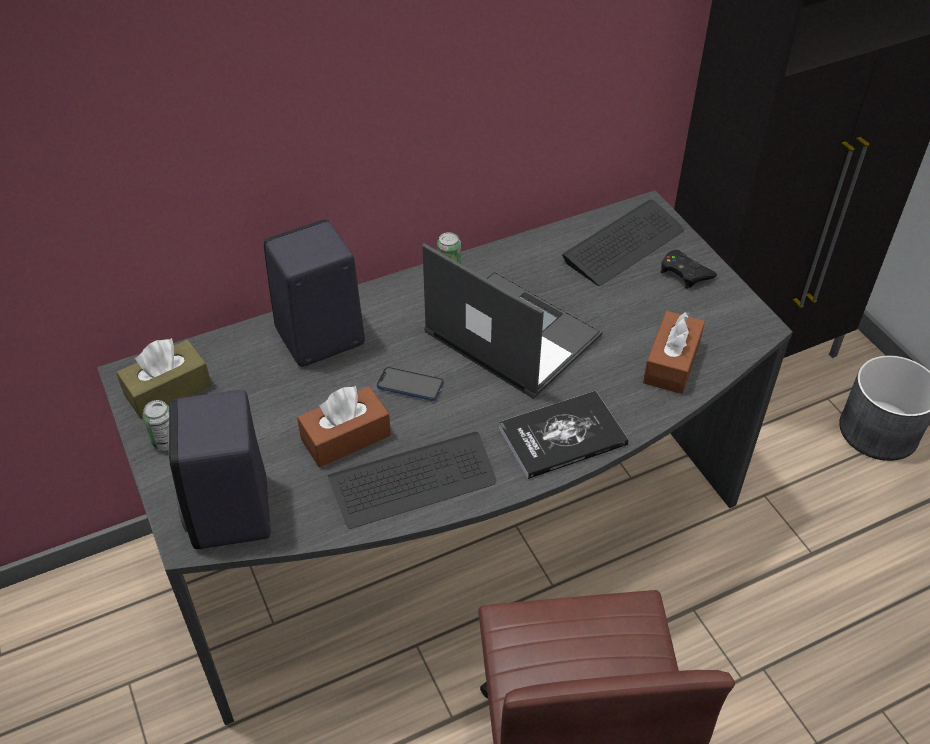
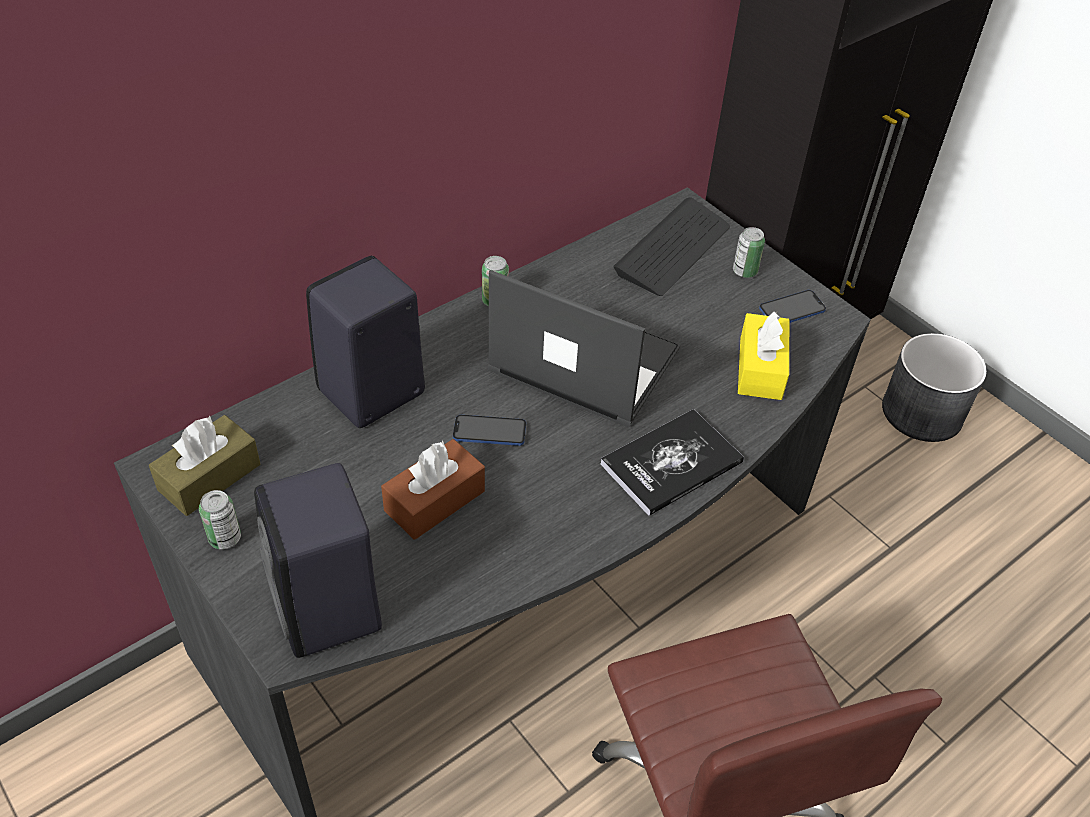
camera: 15 degrees left, 0 degrees up
keyboard [328,432,496,529] -> none
brown tissue box [643,311,705,394] -> yellow tissue box [738,311,789,400]
black game controller [661,250,717,289] -> can [733,227,765,278]
none -> phone [759,290,826,323]

